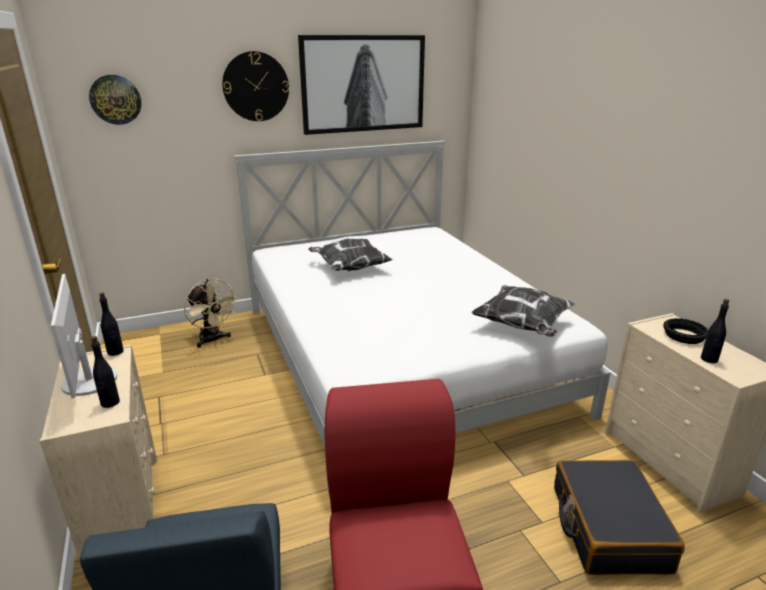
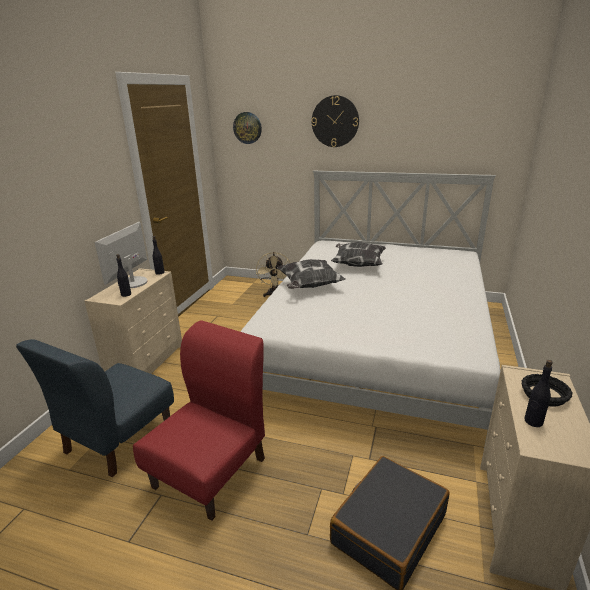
camera: 40 degrees right, 0 degrees up
picture [298,35,425,135] -> none
pillow [471,285,575,337] -> pillow moved to [277,259,346,289]

